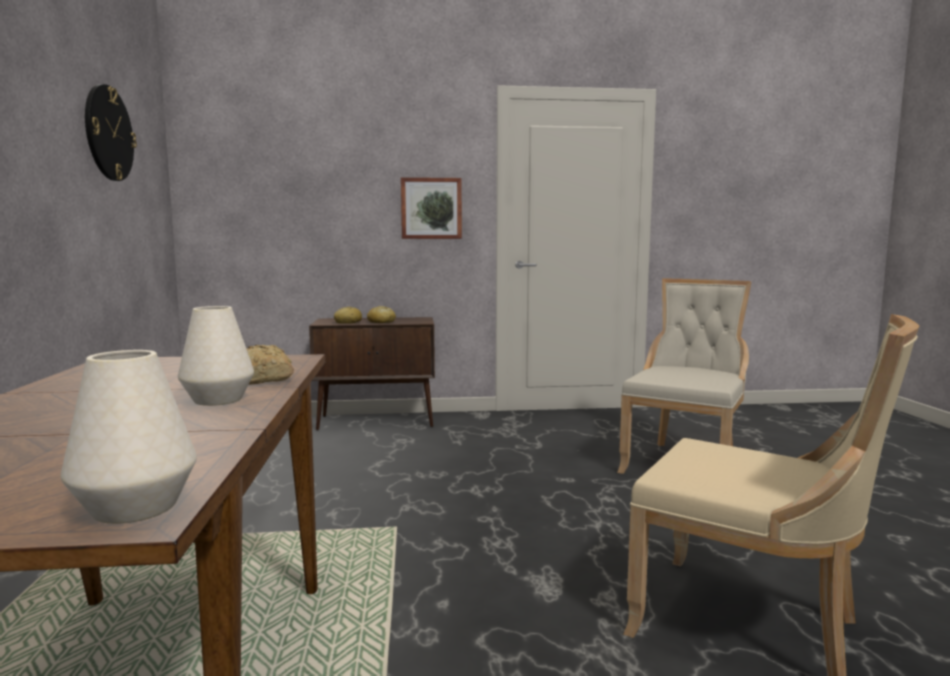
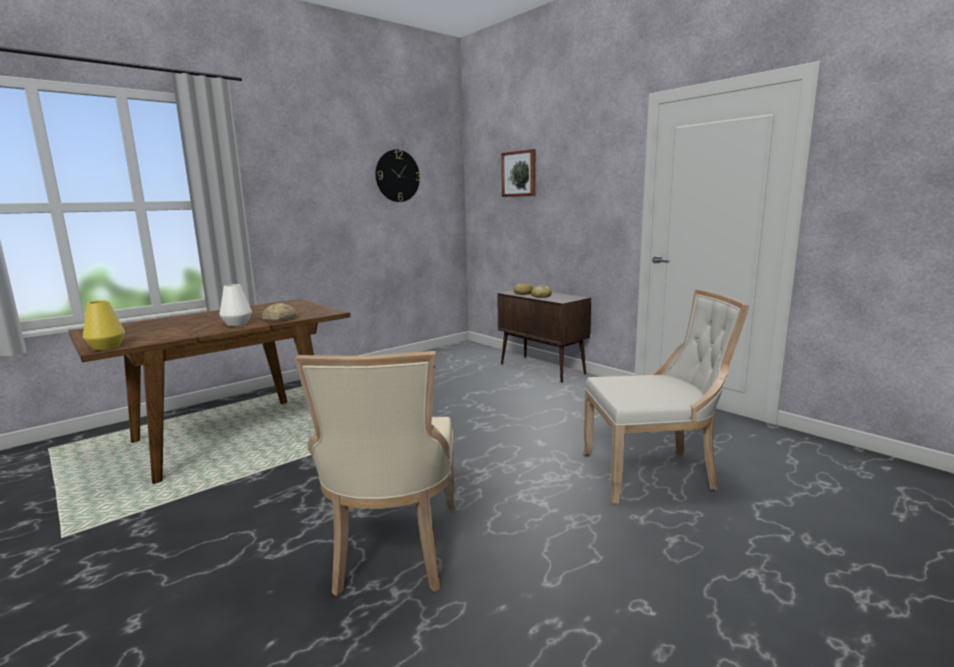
camera: 55 degrees right, 5 degrees up
white vase [61,350,197,524] -> yellow vase [83,300,125,350]
picture [401,177,462,239] -> picture moved to [501,149,536,197]

